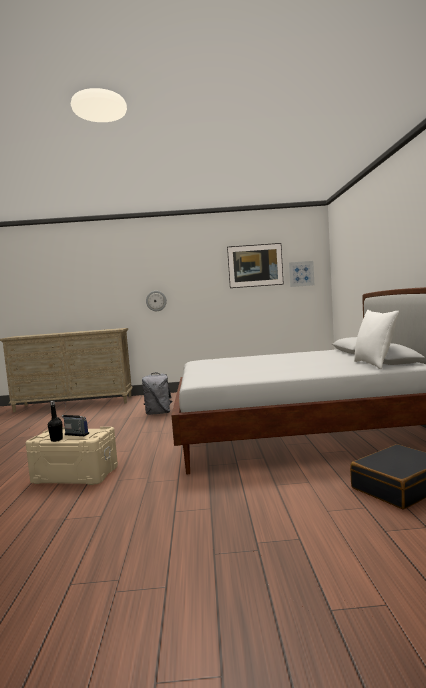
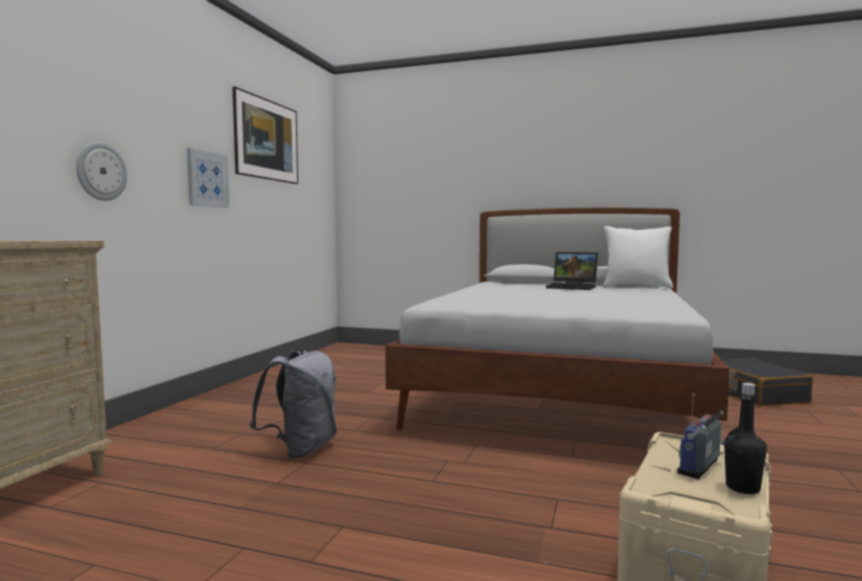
camera: 70 degrees left, 0 degrees up
picture [289,261,314,287] -> picture moved to [187,148,230,208]
none -> laptop [546,252,598,290]

